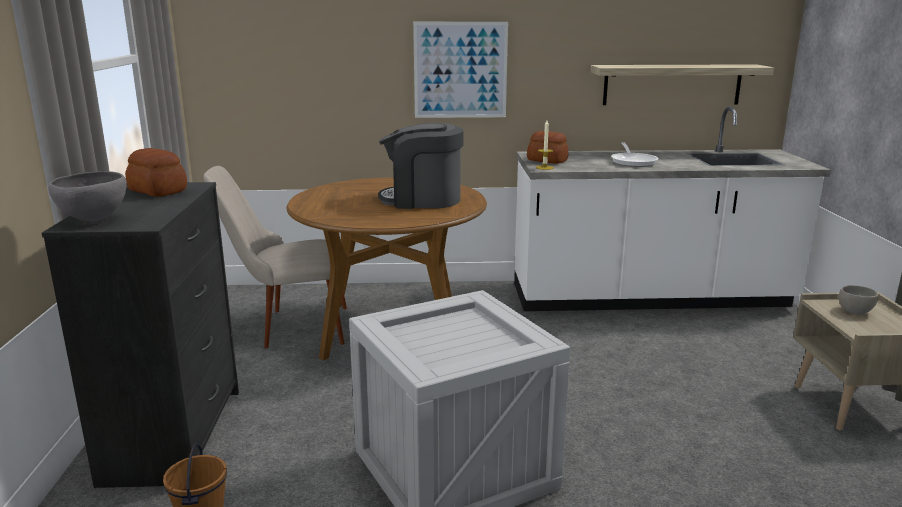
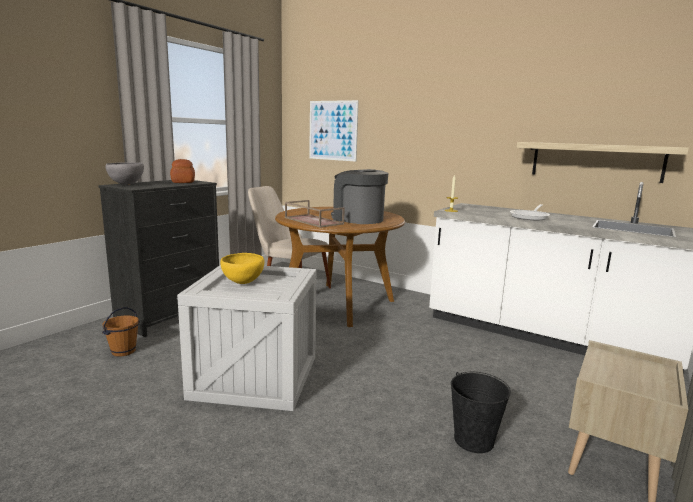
camera: 35 degrees right, 5 degrees down
picture [413,22,508,118] -> picture moved to [309,100,359,162]
bread [527,131,569,164] -> none
grey bowl [839,285,878,315] -> none
none -> yellow bowl [220,253,265,284]
none -> brown tray [285,200,345,228]
none -> black bucket [451,372,511,453]

